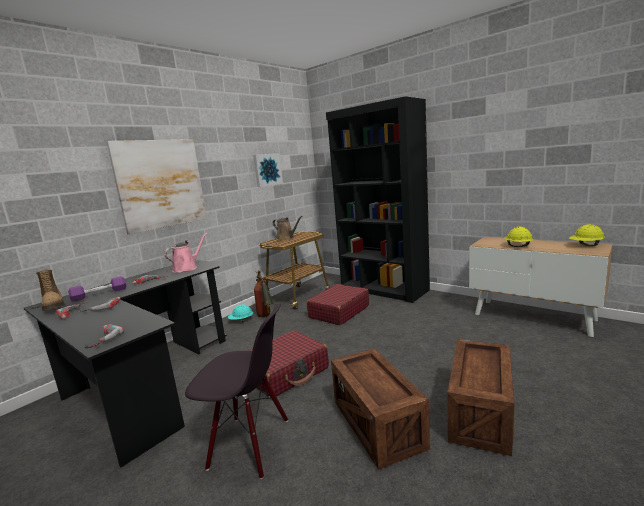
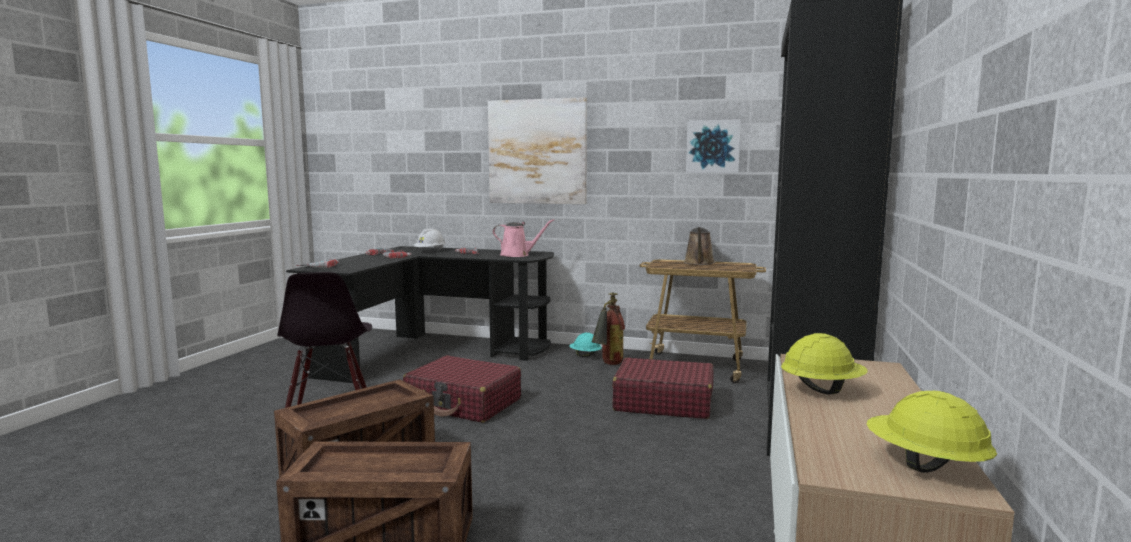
camera: 65 degrees right, 5 degrees down
boot [36,270,65,311] -> none
purple dumbbell [68,276,127,302] -> white hard hat [413,228,445,250]

